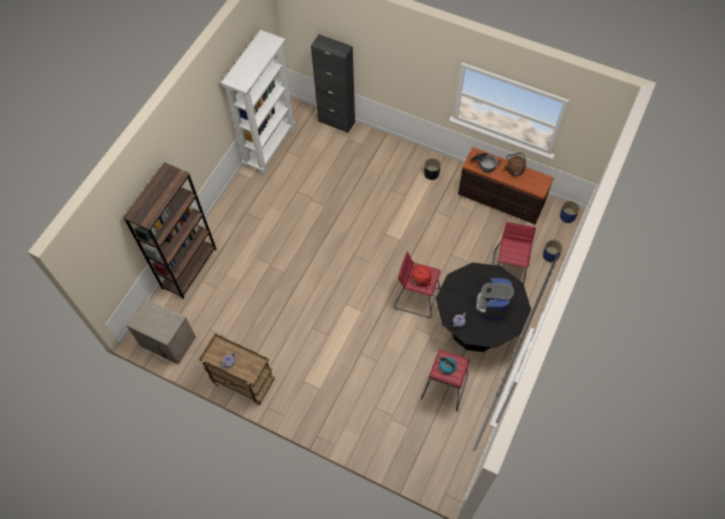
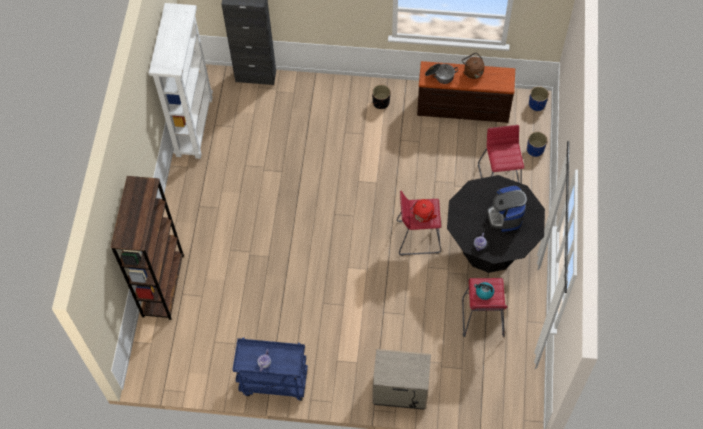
camera: 20 degrees left, 0 degrees up
beige nightstand [126,298,196,364] -> beige nightstand moved to [372,349,431,410]
brown cart [199,333,275,405] -> blue cart [232,337,308,401]

